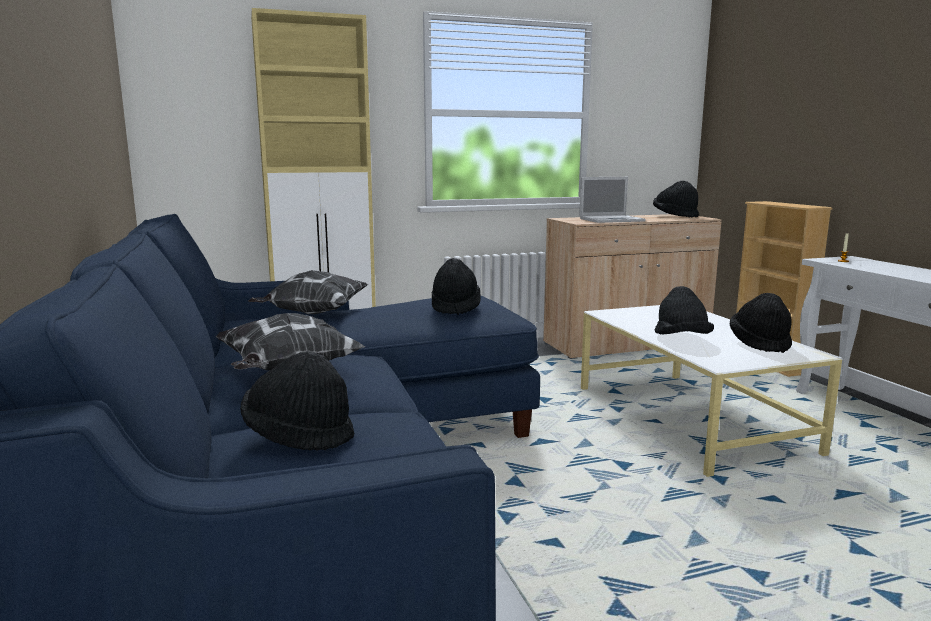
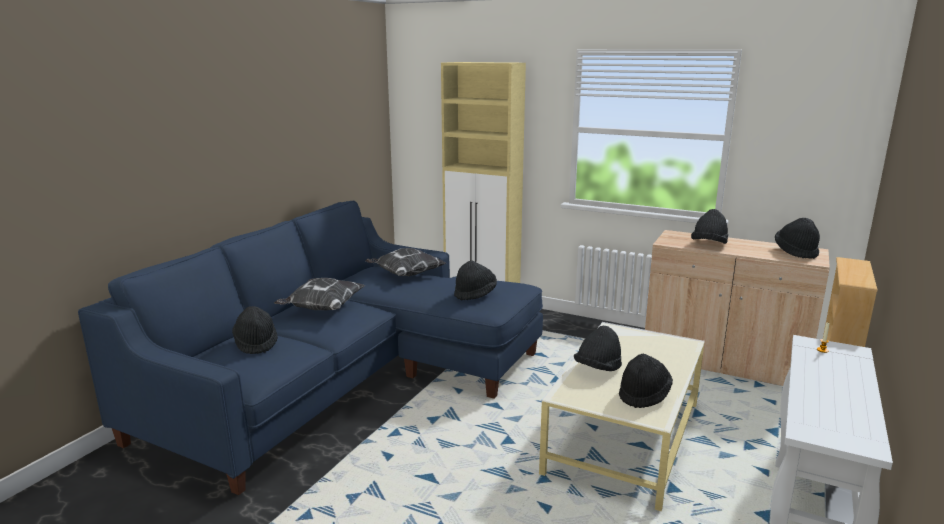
camera: 45 degrees right, 5 degrees up
laptop [579,177,646,223] -> black hat [691,209,728,244]

